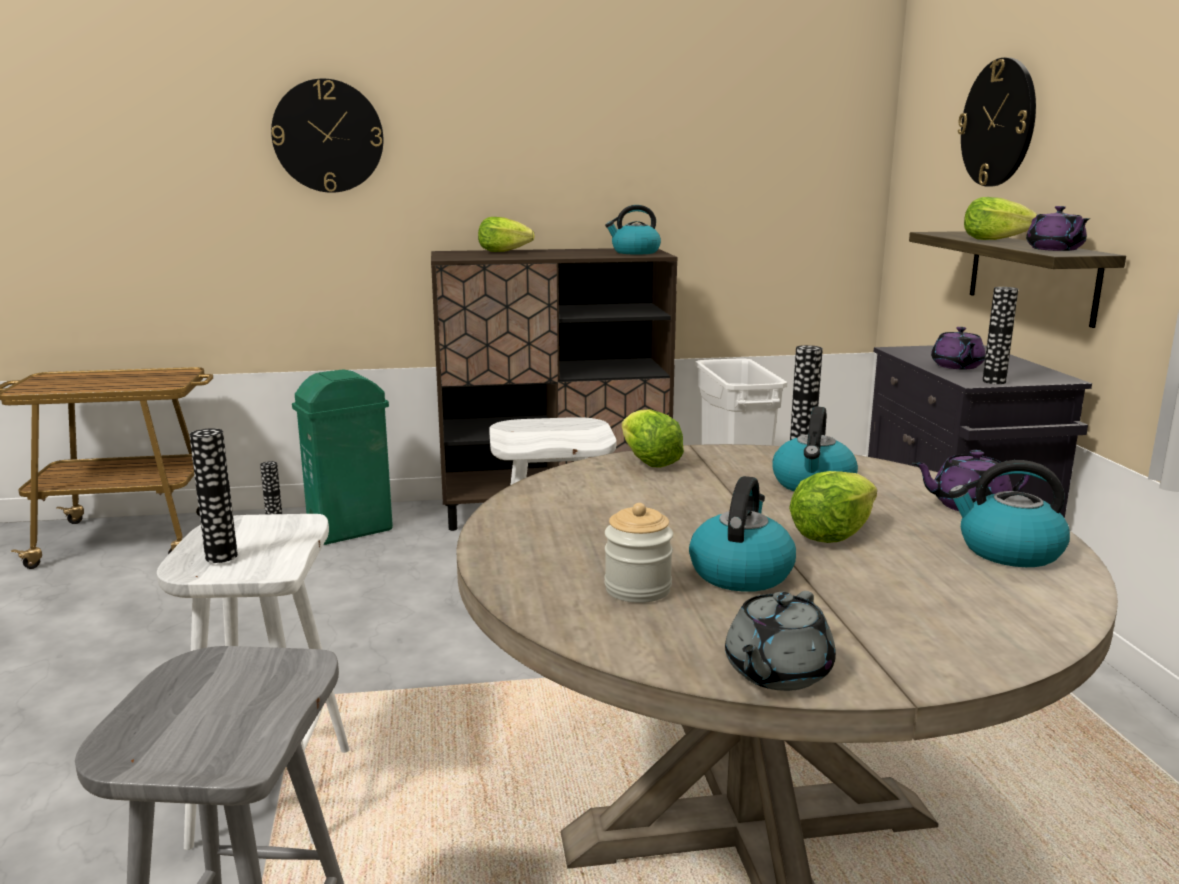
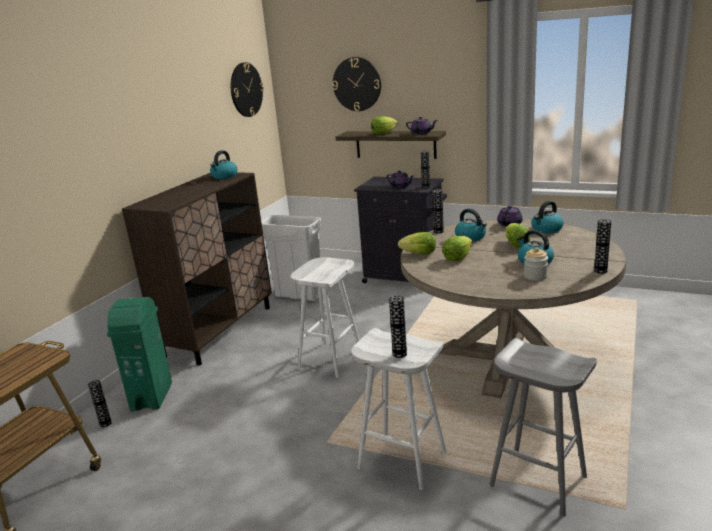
camera: 55 degrees left, 5 degrees up
wall clock [271,79,383,193] -> wall clock moved to [231,62,264,117]
lettuce [478,217,534,252] -> lettuce moved to [442,236,472,261]
grey teapot [725,591,836,691] -> vase [594,219,611,274]

